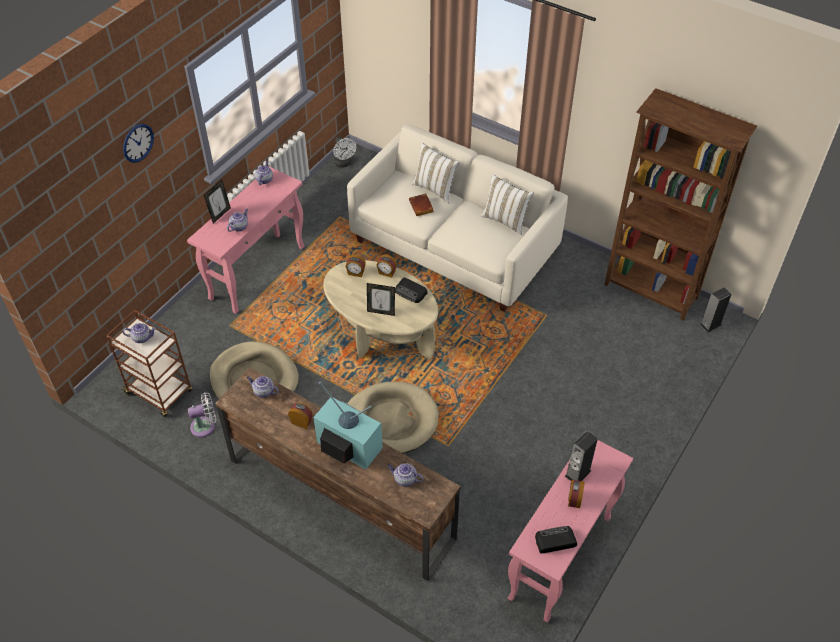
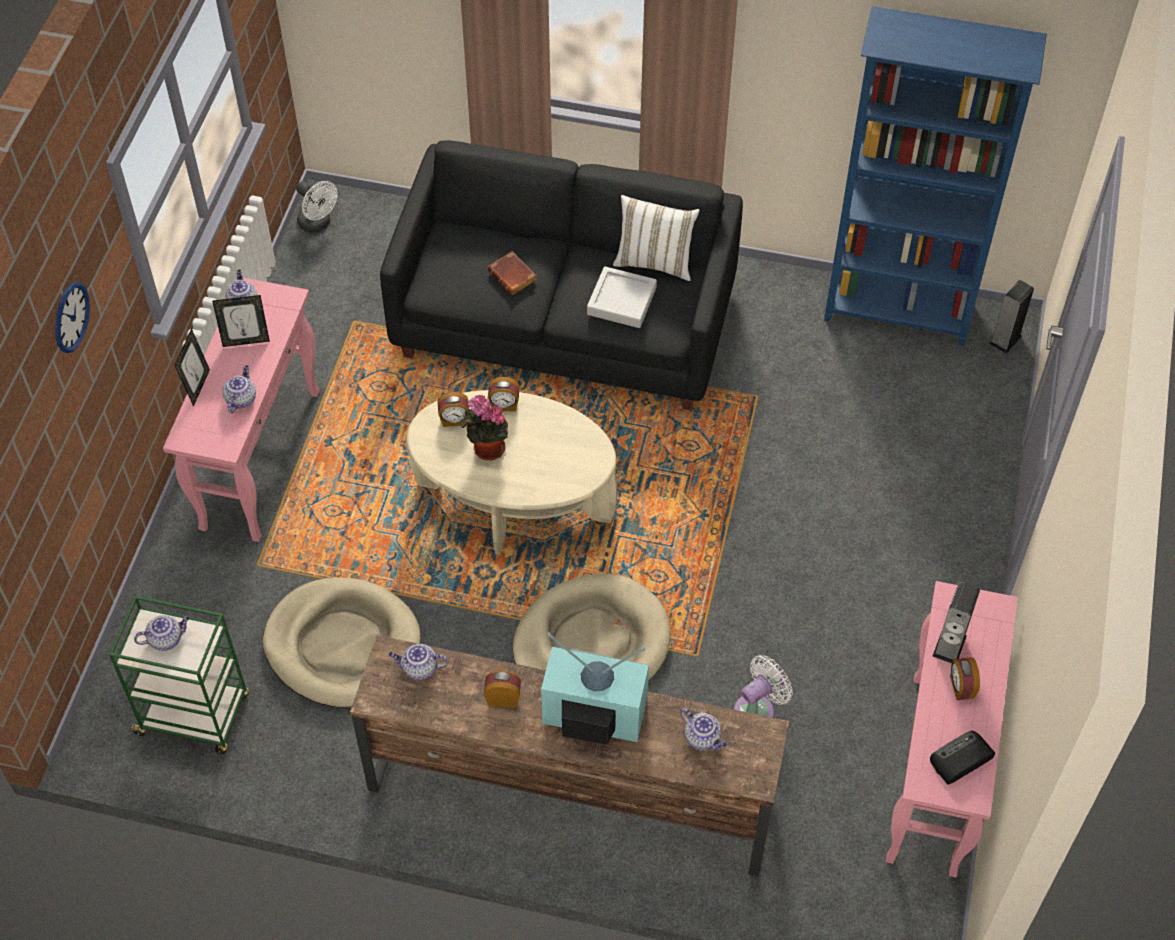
camera: 20 degrees left, 5 degrees up
brown cart [106,310,193,417] -> green cart [109,596,250,754]
white fan [188,392,216,437] -> white fan moved to [734,655,792,718]
white sofa [347,124,568,312] -> black sofa [380,140,743,410]
picture frame [367,283,395,316] -> picture frame moved to [212,295,270,347]
teapot [388,463,423,487] -> teapot turned 135 degrees counterclockwise [680,708,727,751]
radio [395,278,427,303] -> none
white pillow [412,143,460,203] -> none
brown bookcase [604,88,758,321] -> blue bookcase [824,6,1047,346]
none -> potted plant [460,394,508,460]
none -> grey tray [587,266,657,328]

